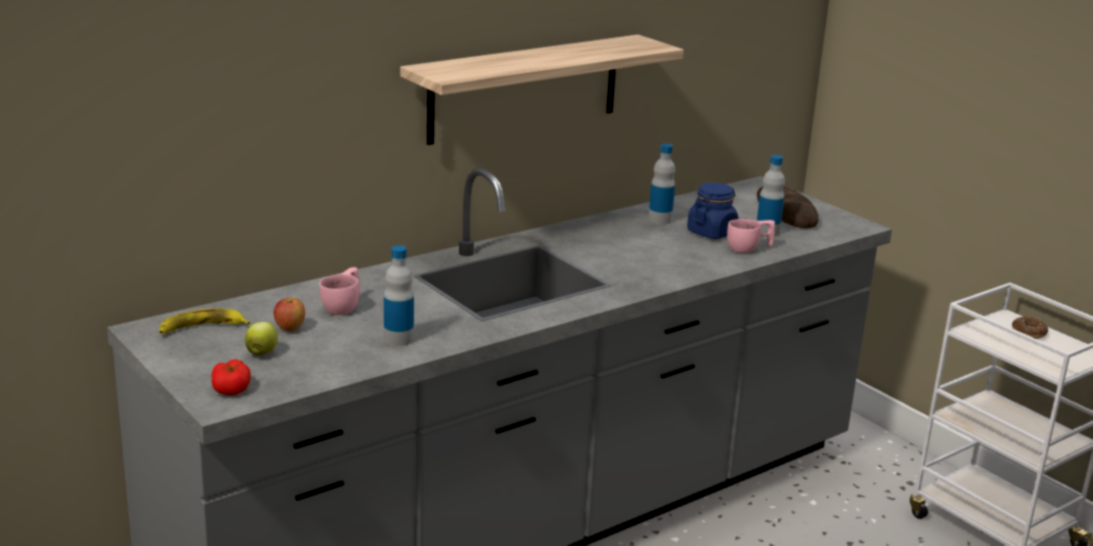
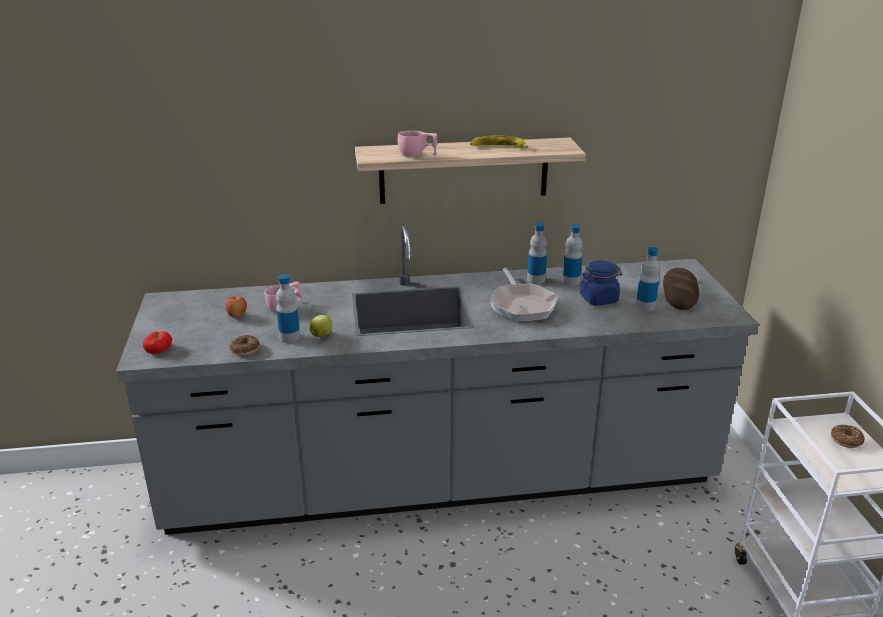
camera: 30 degrees right, 5 degrees up
banana [159,308,250,334] -> banana moved to [470,135,528,148]
apple [245,322,278,355] -> apple moved to [309,315,332,337]
pink cup [727,219,775,253] -> pink cup moved to [398,130,437,157]
none -> donut [229,335,260,355]
none -> frying pan [490,268,558,322]
none -> bottle [527,223,547,284]

